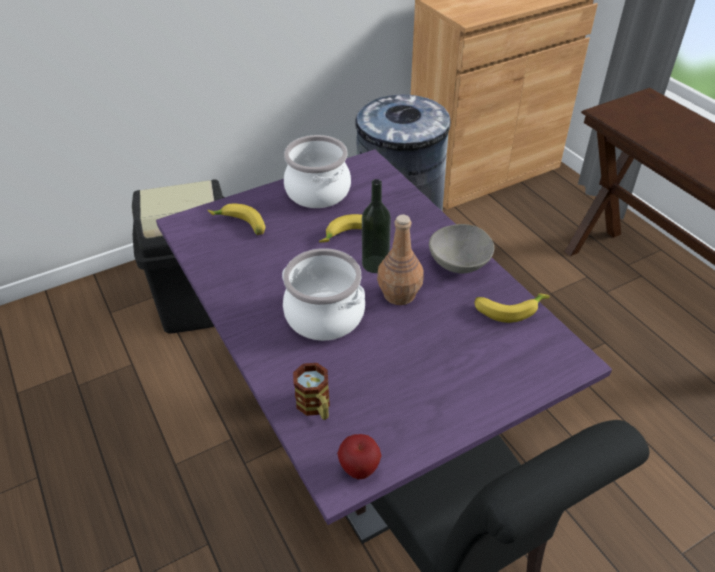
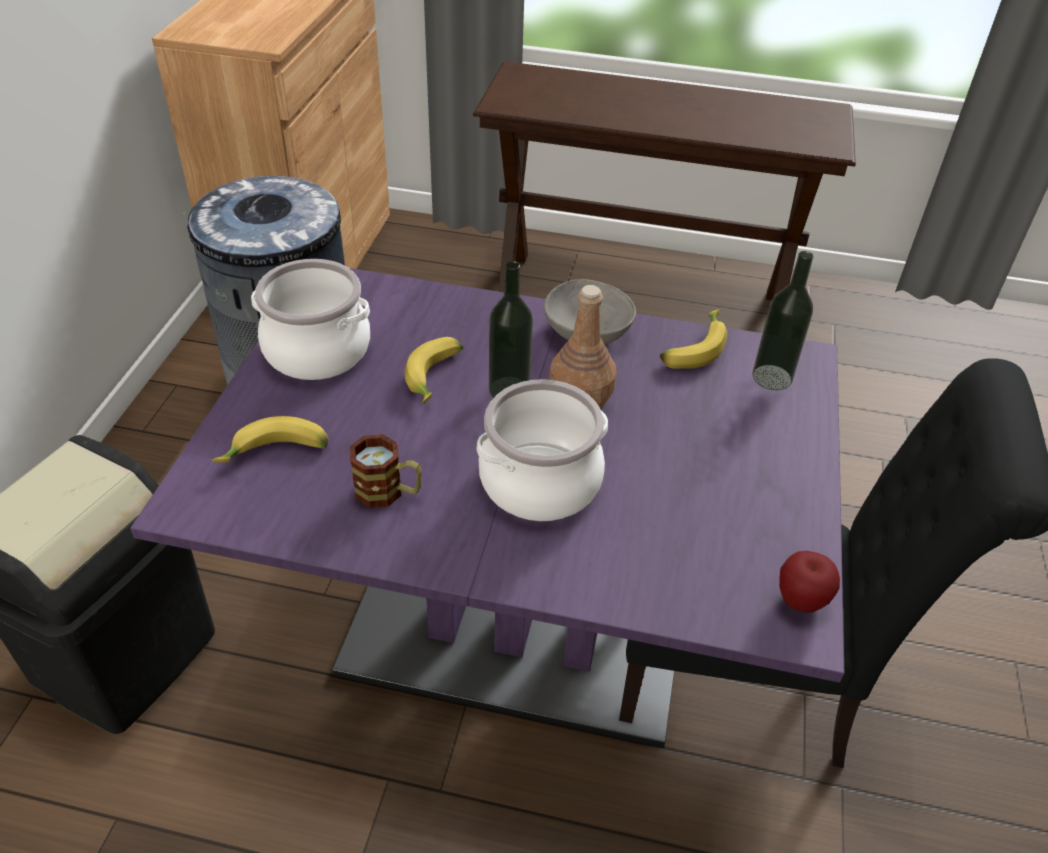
camera: 50 degrees left, 0 degrees up
mug [293,363,330,420] -> mug moved to [350,434,422,508]
none -> bottle [752,251,814,390]

